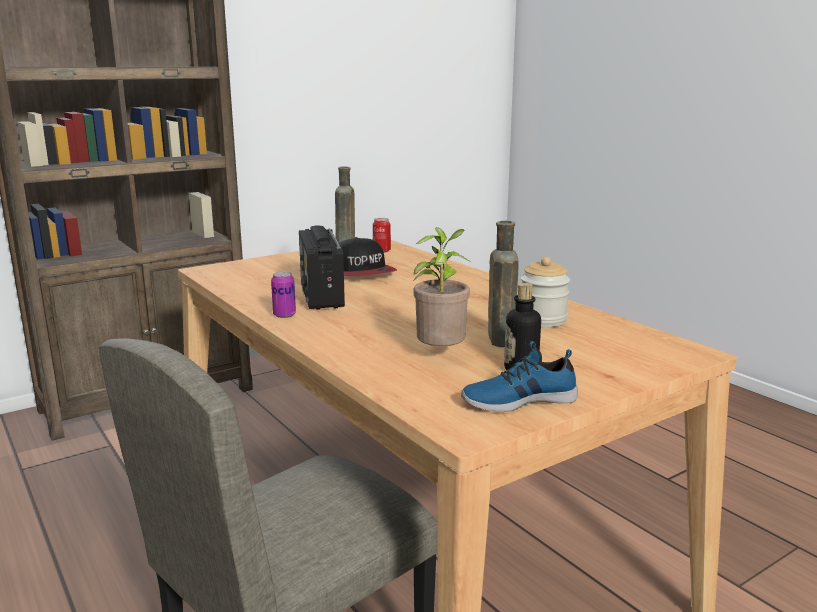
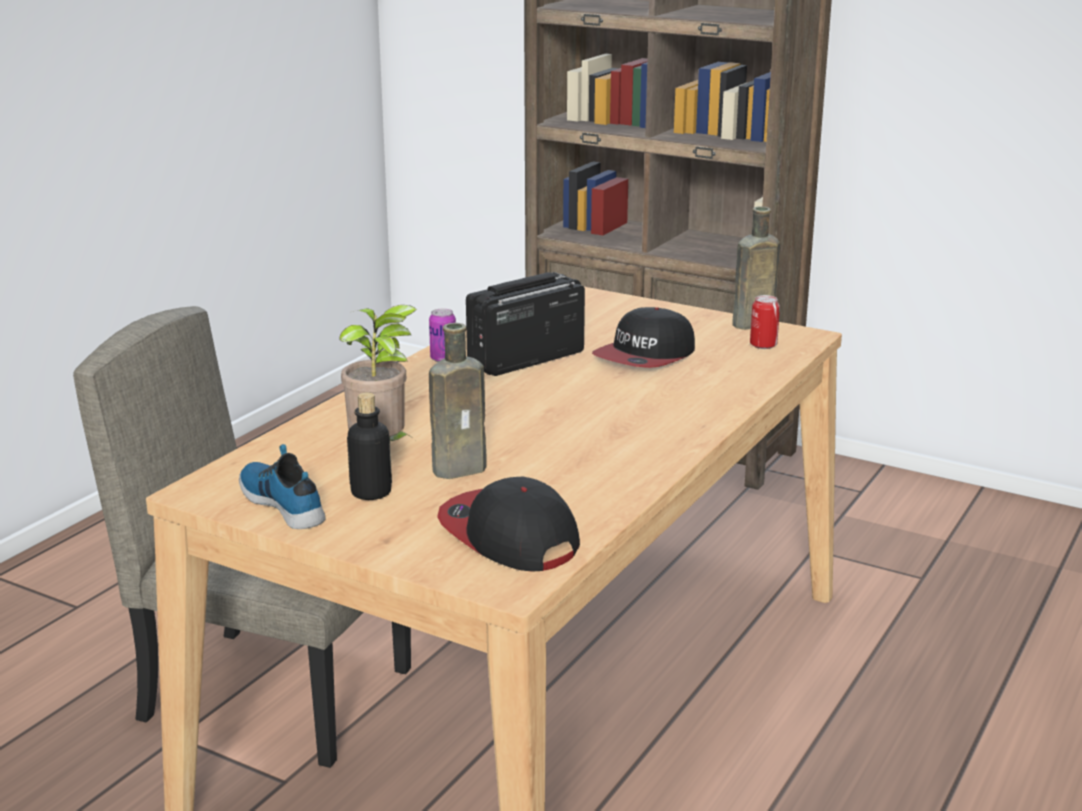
camera: 65 degrees right, 5 degrees up
jar [520,257,570,327] -> none
none -> cap [437,476,580,571]

